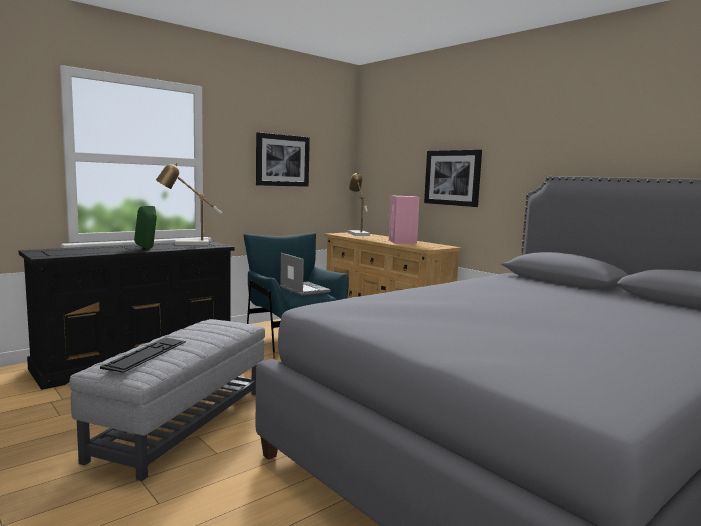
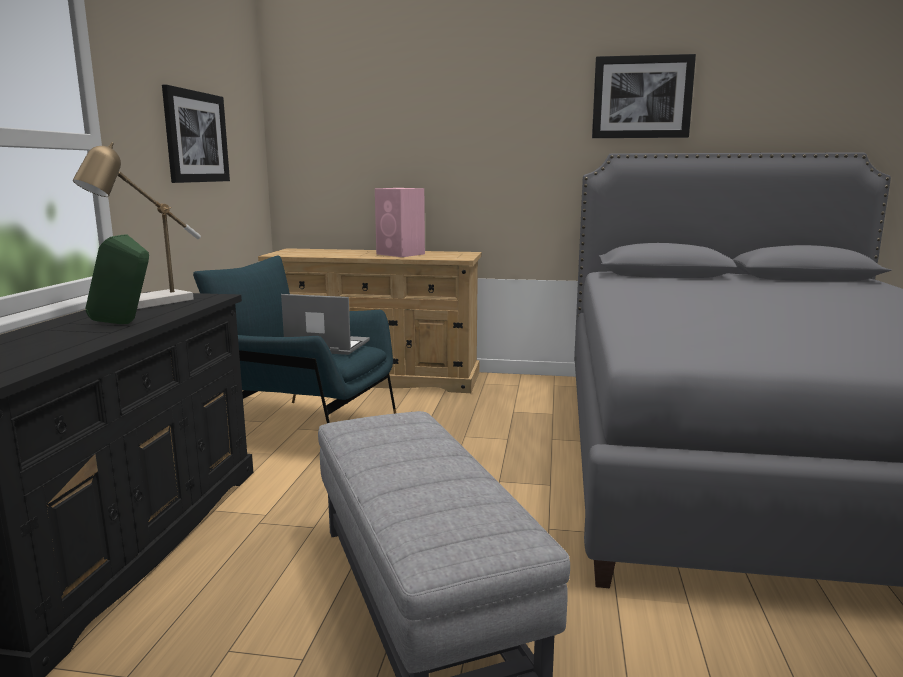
camera: 40 degrees left, 5 degrees up
keyboard [100,337,186,373] -> none
table lamp [348,172,370,236] -> none
picture [424,150,482,207] -> picture moved to [592,54,696,138]

